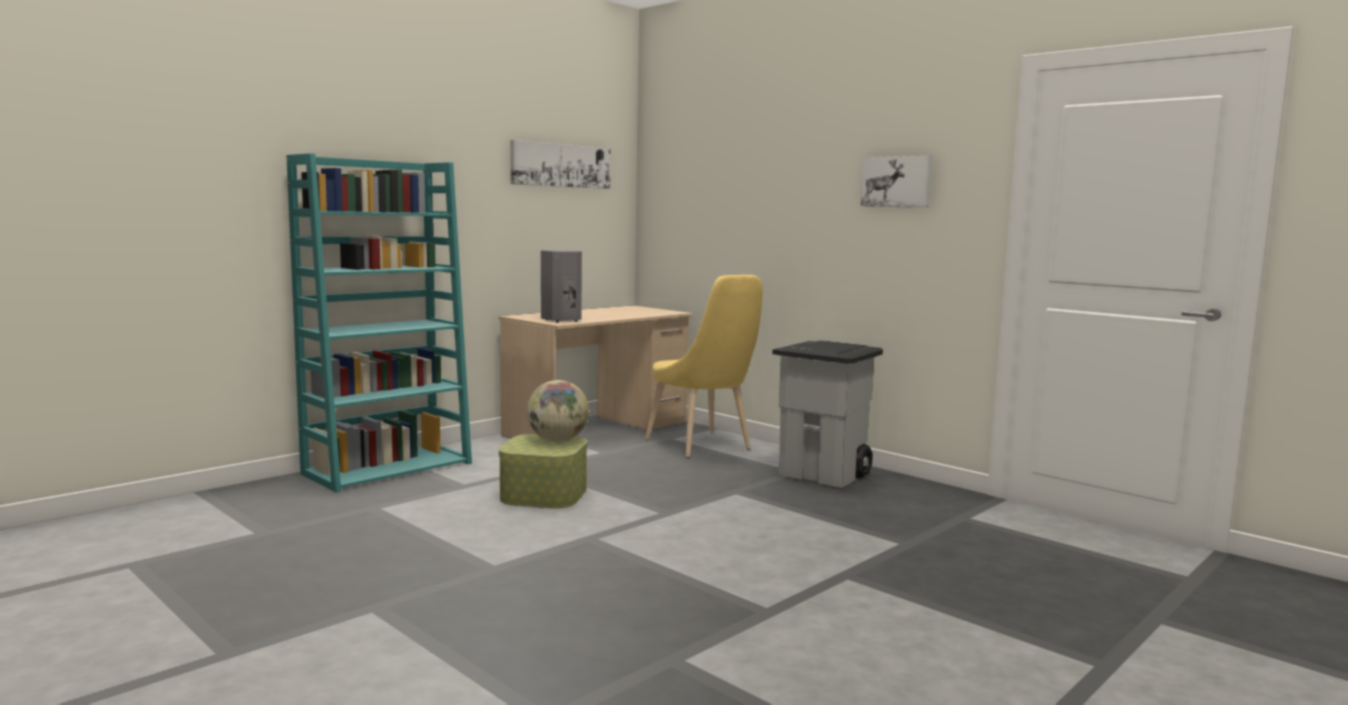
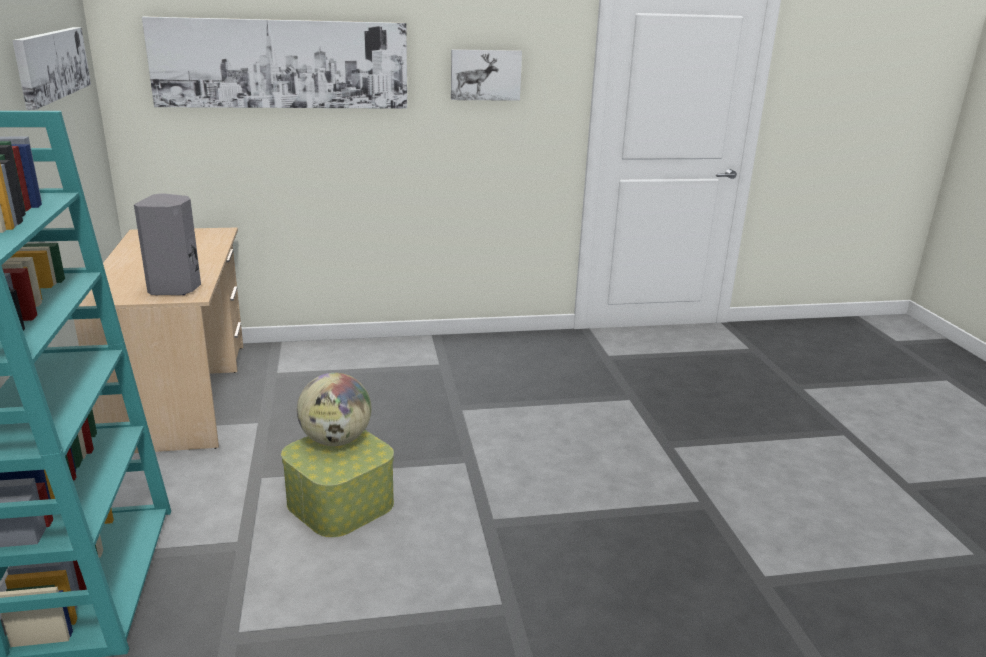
camera: 55 degrees left, 15 degrees up
yellow chair [645,275,763,458] -> none
grey trash can [772,340,883,488] -> none
none -> picture [142,17,407,109]

